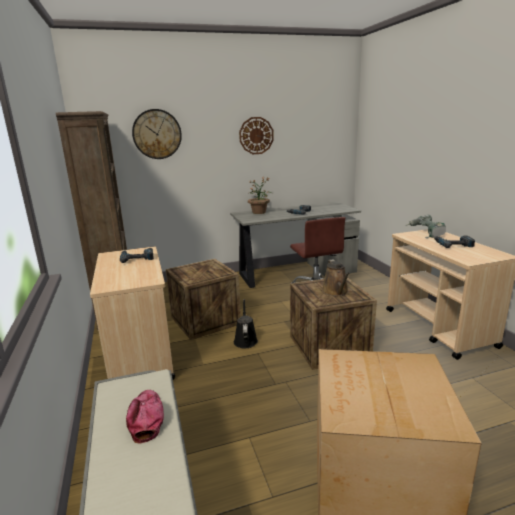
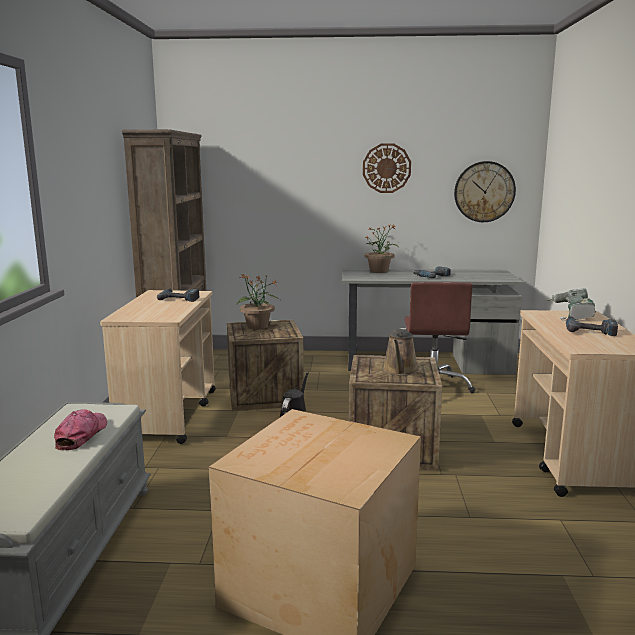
camera: 20 degrees right, 5 degrees down
wall clock [132,109,182,159] -> wall clock moved to [454,161,516,222]
none -> potted plant [237,274,281,329]

